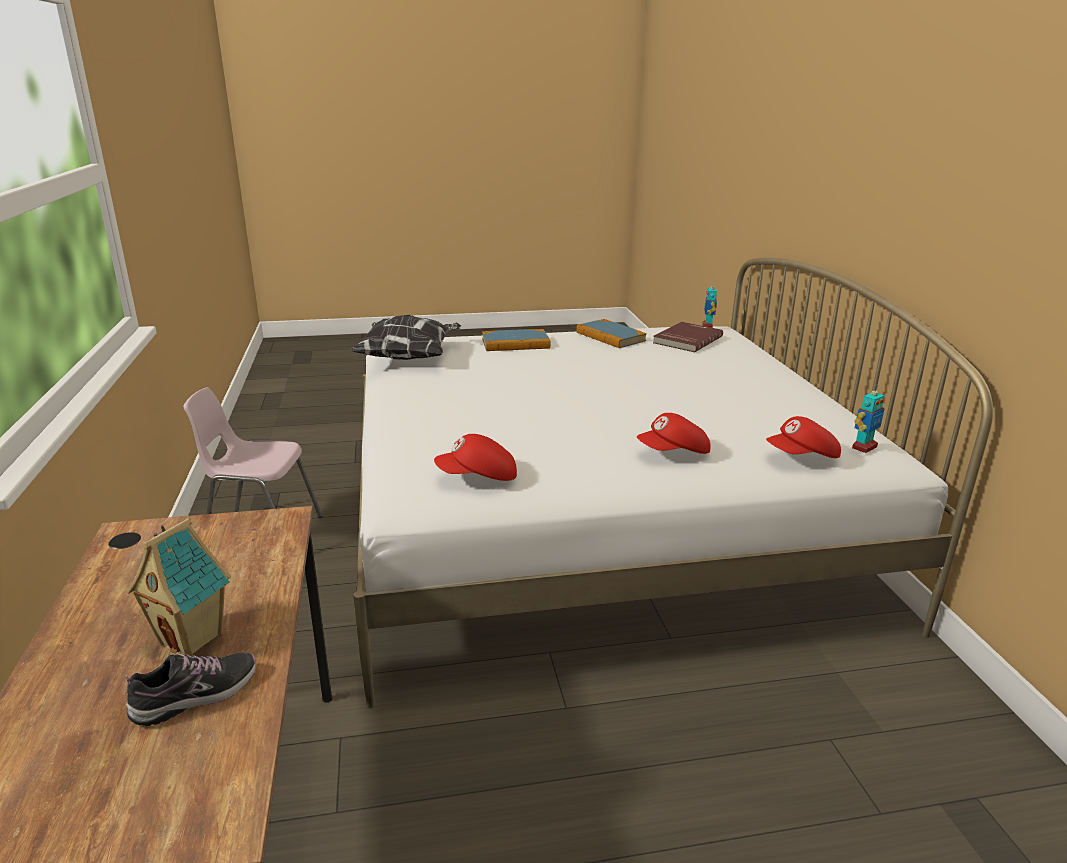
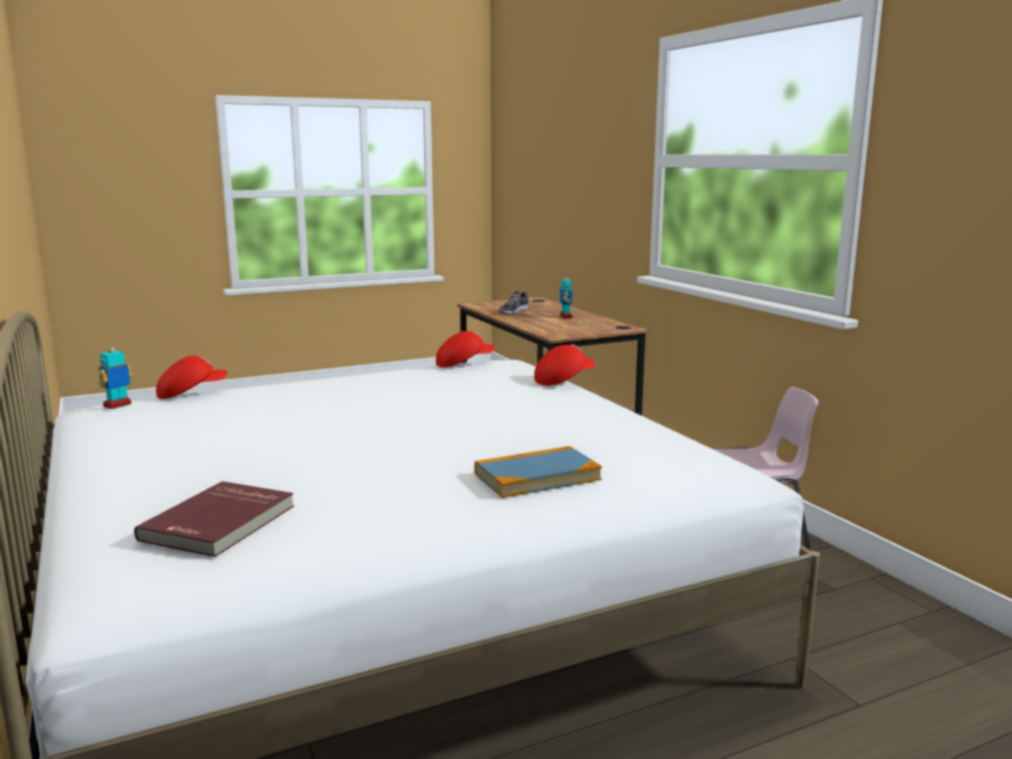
camera: 165 degrees right, 10 degrees down
toy house [126,518,231,656] -> none
pillow [350,315,461,360] -> none
book [576,319,647,348] -> none
red cap [637,413,711,454] -> red cap moved to [534,344,595,386]
toy robot [702,286,717,328] -> toy robot moved to [560,277,573,318]

